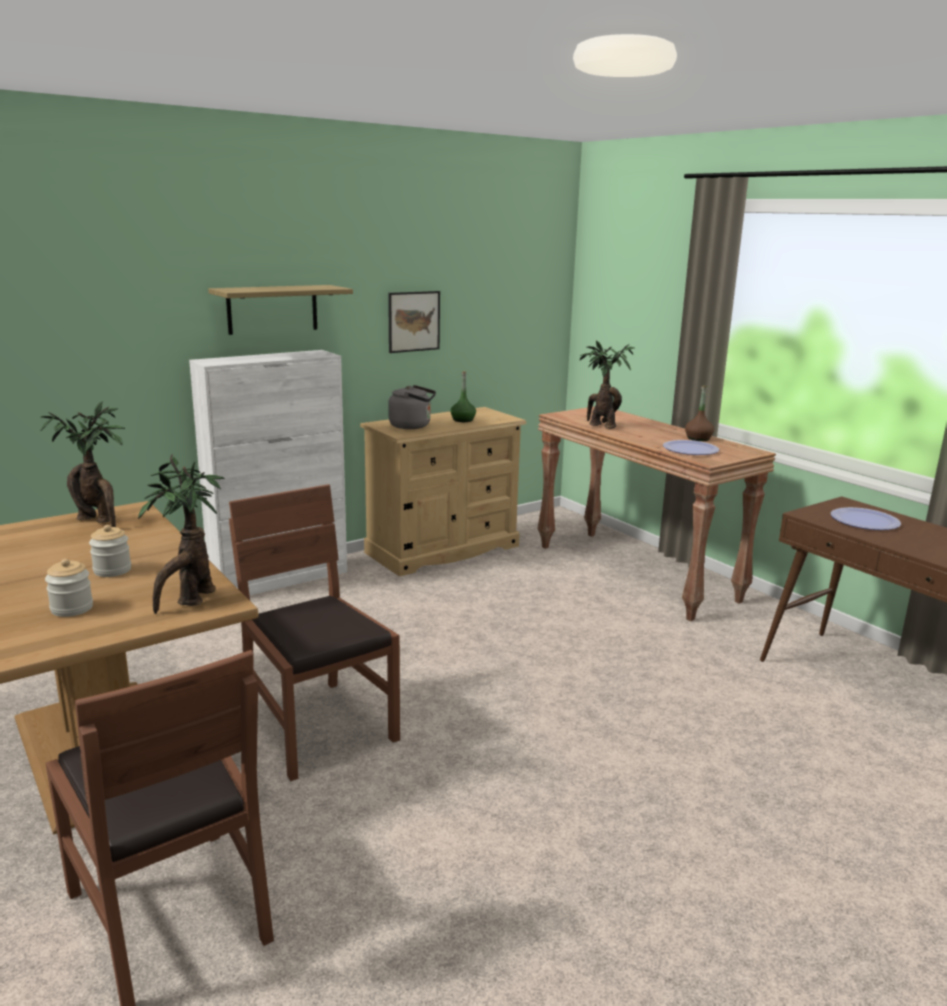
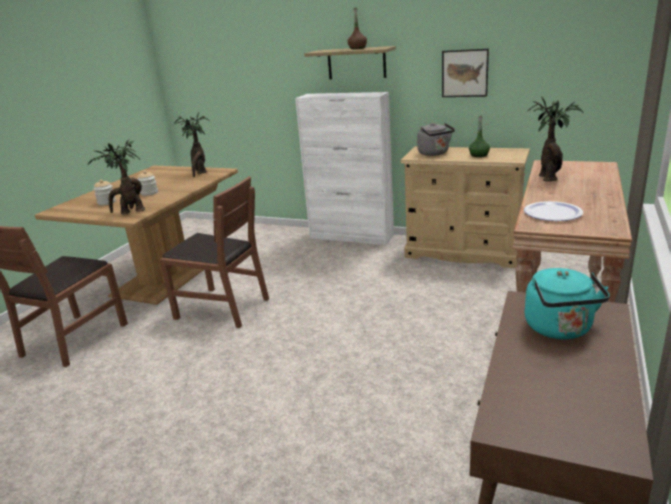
camera: 60 degrees right, 5 degrees up
brown chair [229,484,400,781] -> brown chair turned 90 degrees clockwise [160,176,269,328]
brown bottle [685,385,714,441] -> brown bottle moved to [347,8,367,49]
plate [831,507,901,530] -> turquoise kettle [525,268,610,339]

